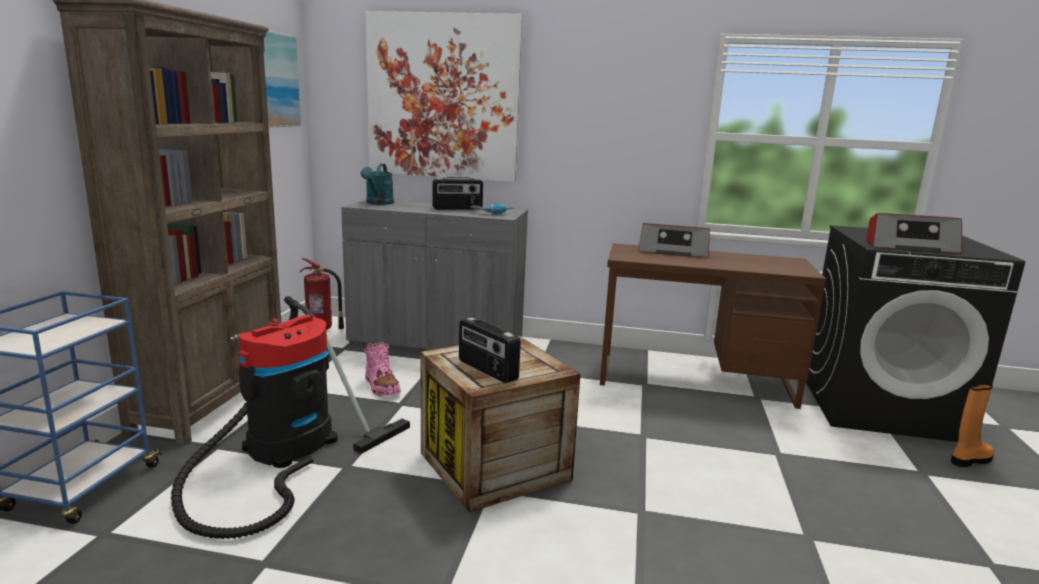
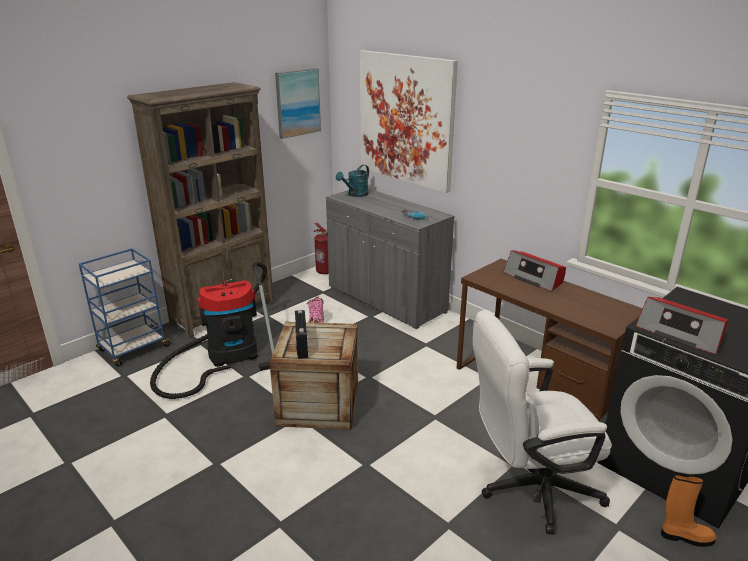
camera: 35 degrees right, 10 degrees up
radio [432,177,483,210] -> none
none -> white office chair [473,310,612,535]

